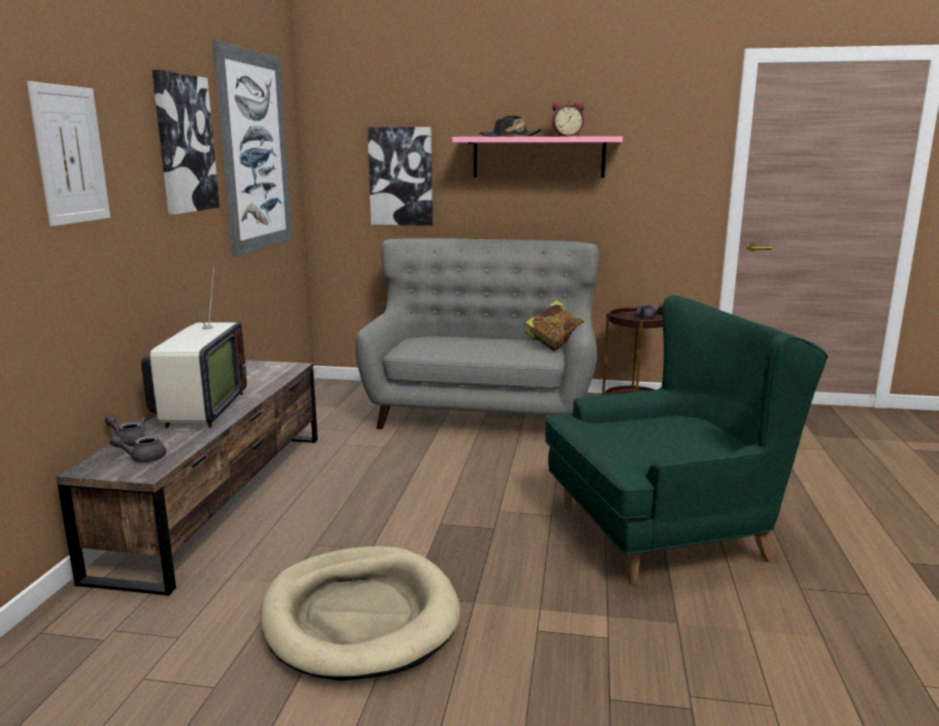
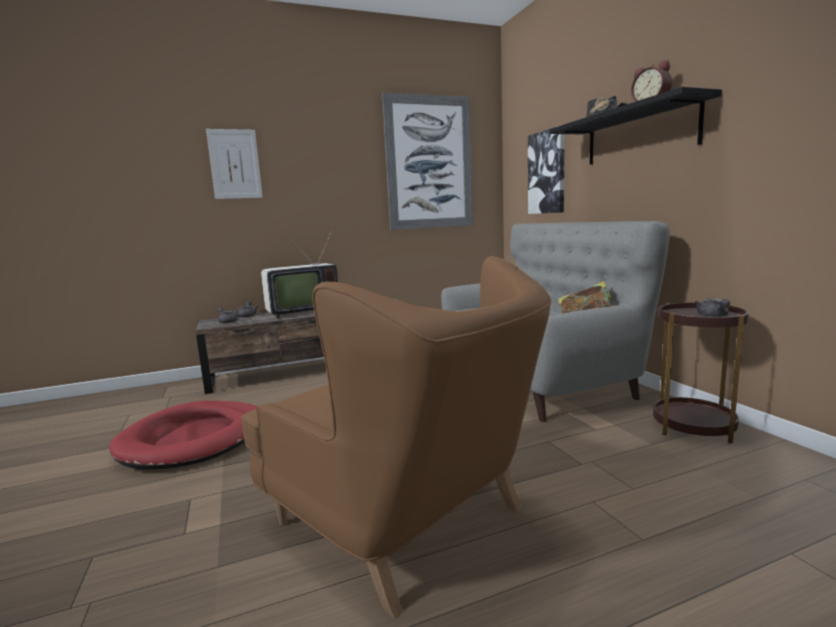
camera: 60 degrees right, 5 degrees down
picture [152,70,220,214] -> none
beige dog bed [260,546,460,681] -> red dog bed [109,401,257,470]
pink shelf [452,137,623,178] -> black shelf [550,87,722,165]
green armchair [545,295,828,585] -> brown armchair [241,256,551,619]

